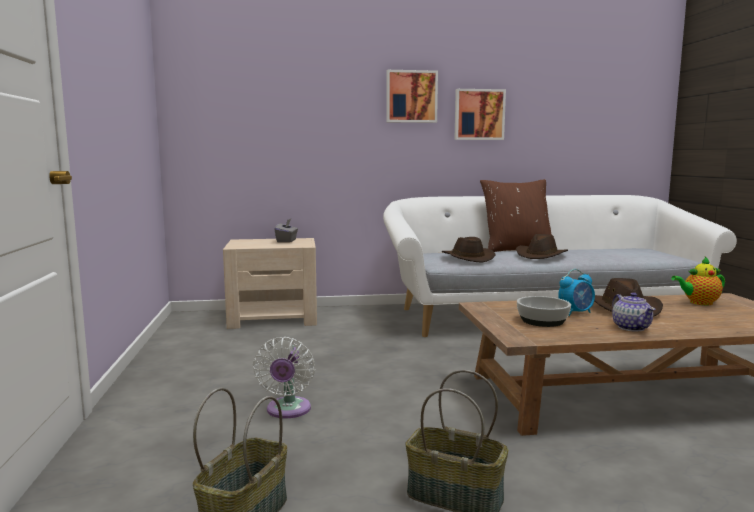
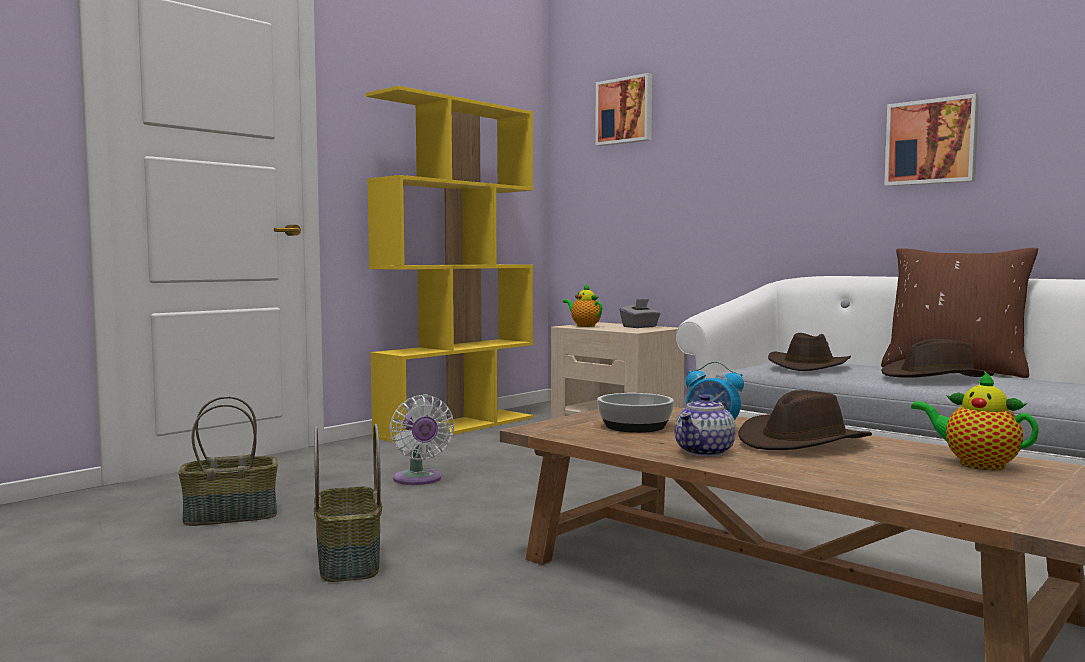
camera: 50 degrees right, 5 degrees down
white fan [253,337,315,418] -> white fan turned 75 degrees counterclockwise [389,395,454,485]
picture [386,70,438,123] -> picture moved to [595,73,652,146]
none -> yellow bookcase [366,86,533,443]
none -> teapot [563,284,602,327]

